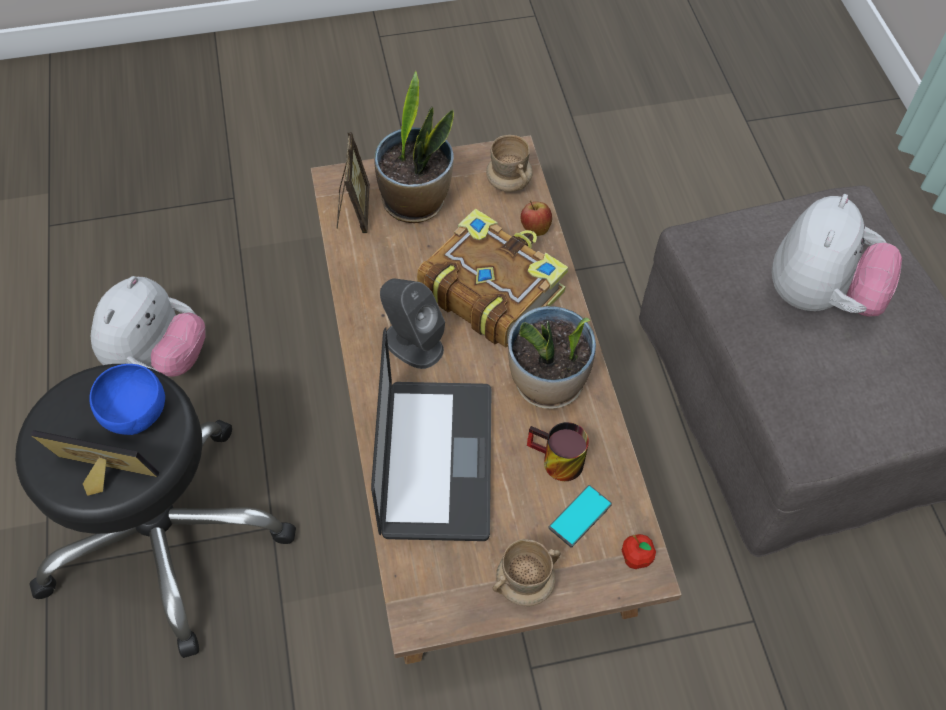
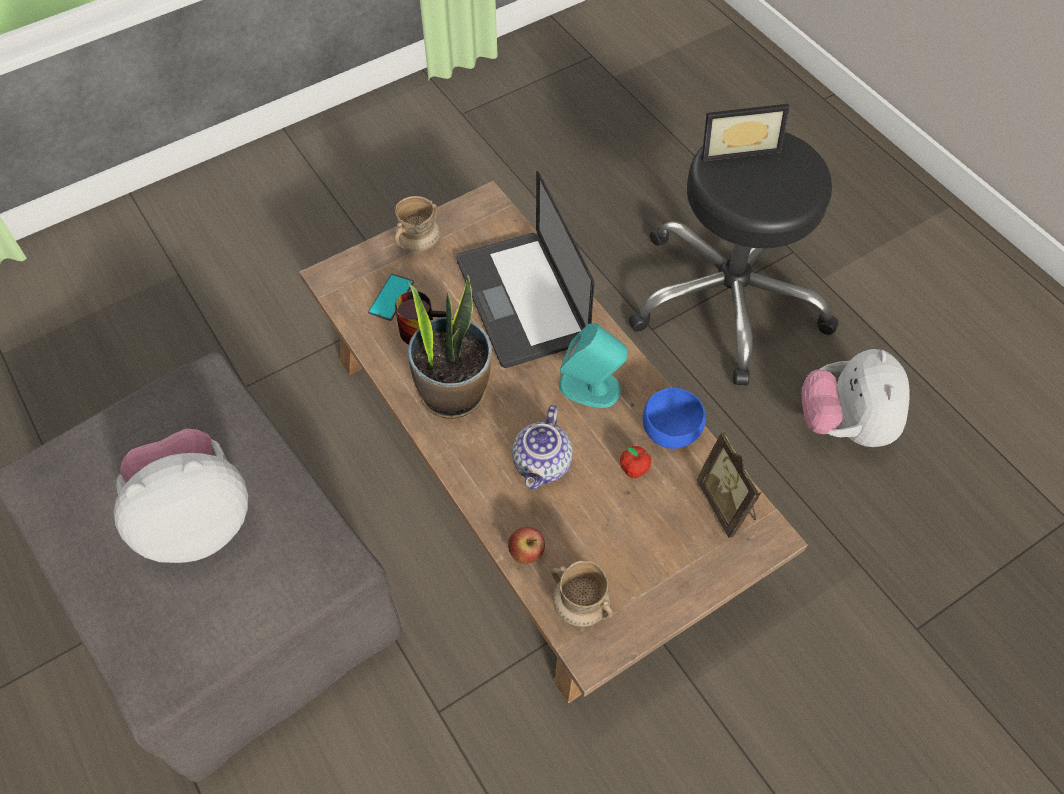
camera: 160 degrees right, 0 degrees up
blue bowl [89,364,165,435] -> blue bowl moved to [643,388,706,449]
potted plant [374,71,454,223] -> none
grey speaker [380,279,445,369] -> turquoise speaker [559,323,628,408]
book [417,208,568,348] -> teapot [512,405,573,490]
apple [622,534,656,569] -> apple moved to [620,446,651,478]
plush toy [771,194,902,317] -> plush toy turned 60 degrees clockwise [113,429,248,563]

